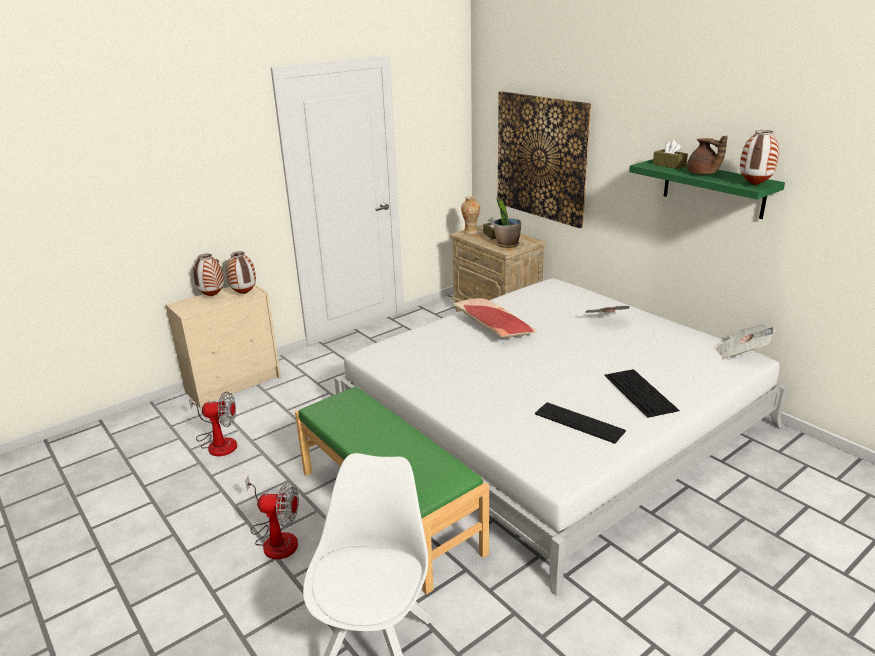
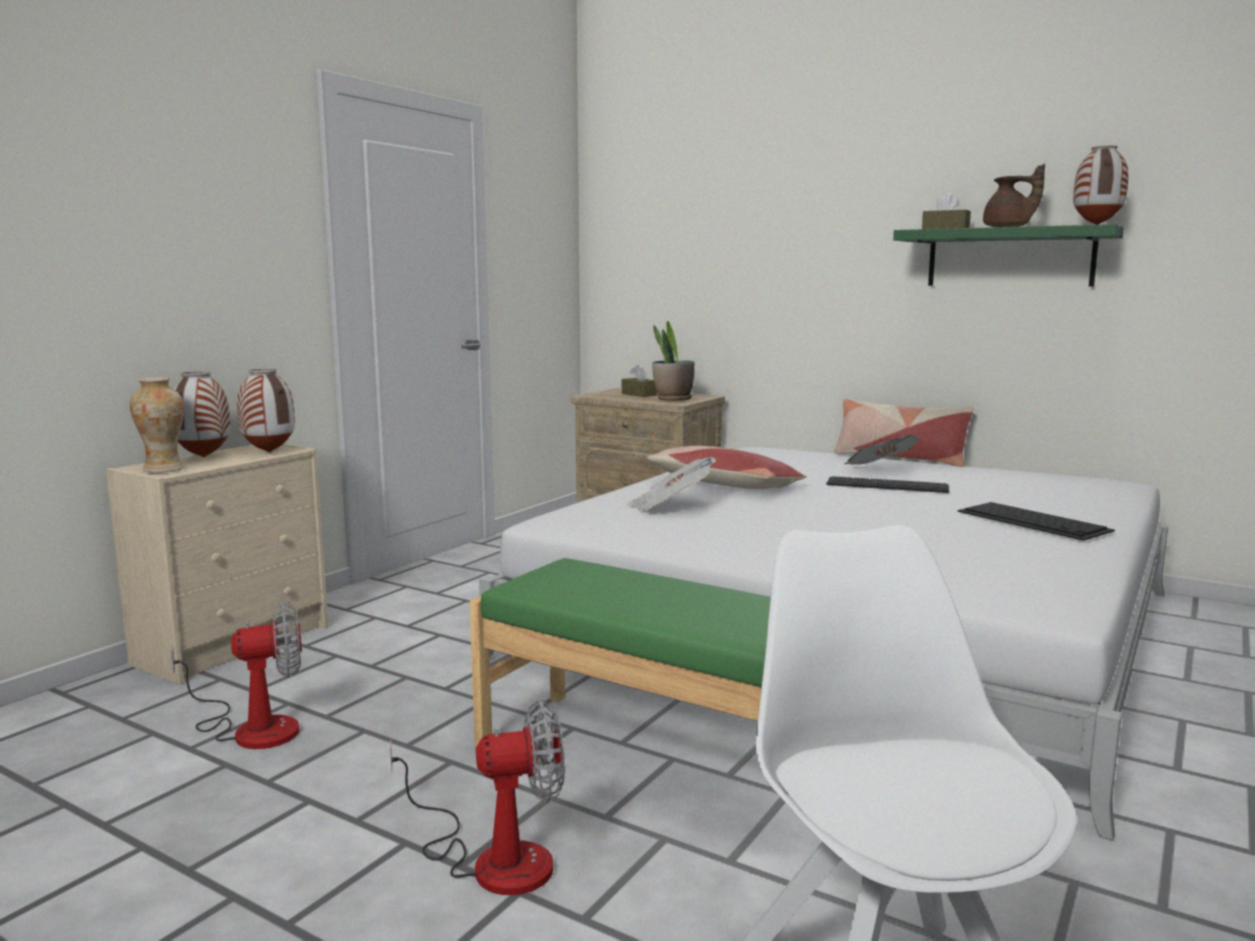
camera: 20 degrees left, 15 degrees down
vase [461,196,480,234] -> vase moved to [130,377,184,472]
picture [498,91,591,228] -> none
keyboard [535,402,626,444] -> keyboard moved to [826,476,949,493]
newspaper [713,324,776,358] -> newspaper moved to [627,457,716,510]
none -> pillow [835,399,974,467]

